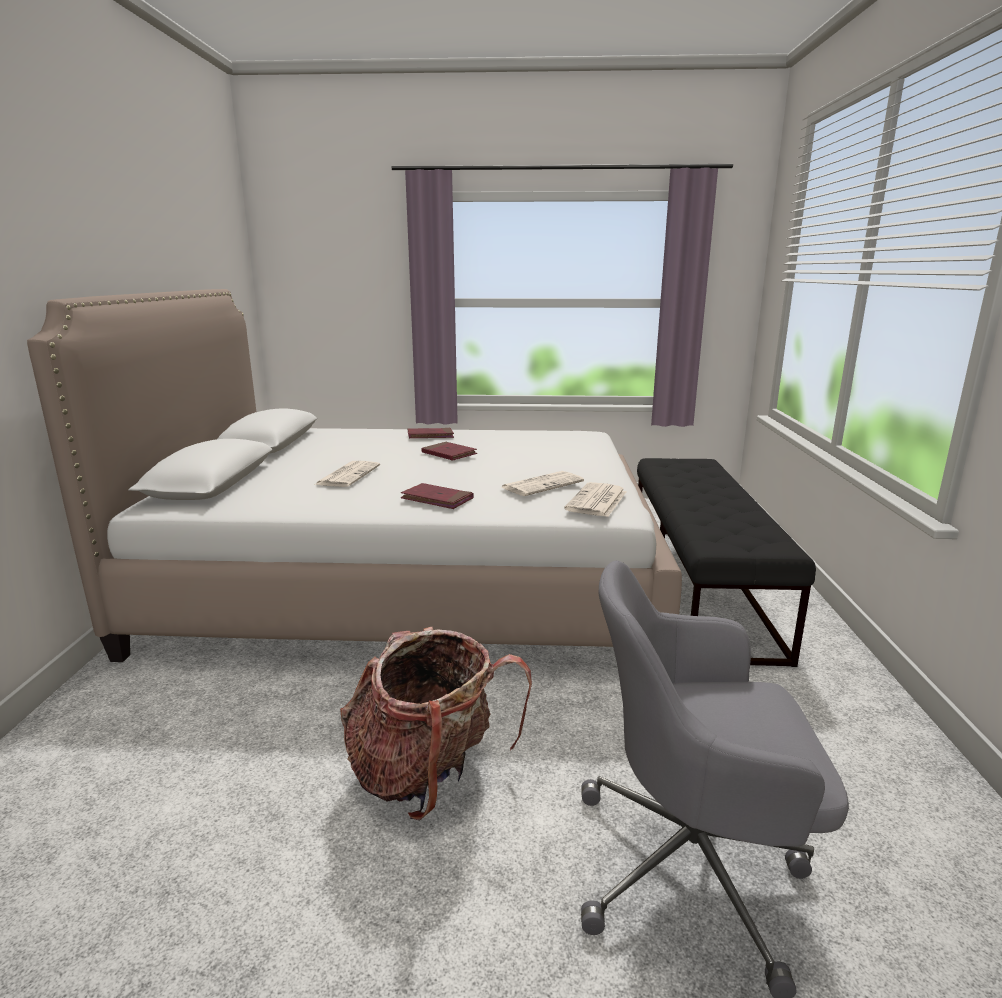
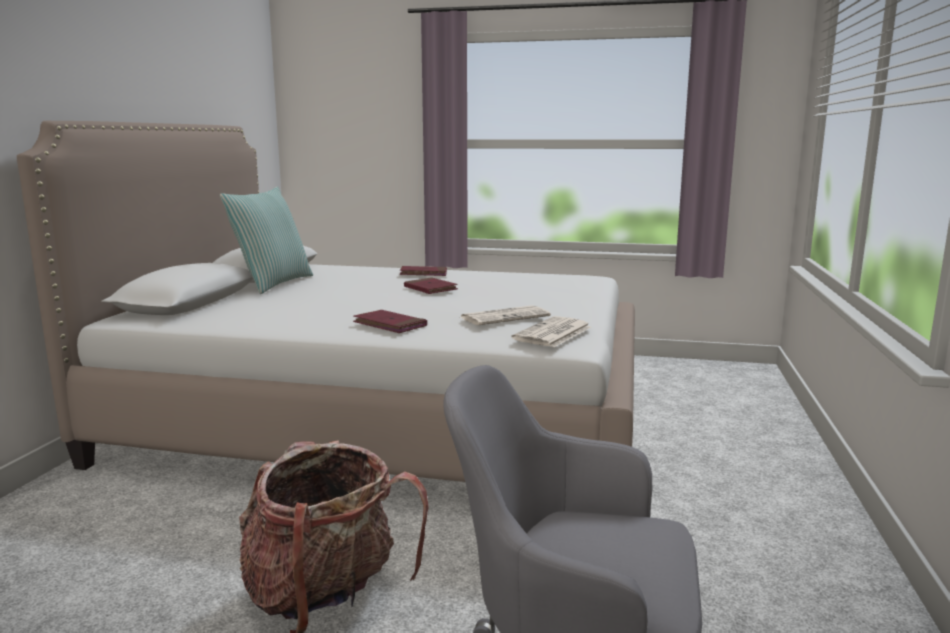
camera: 10 degrees right, 5 degrees down
newspaper [314,461,380,487] -> none
black bench [637,458,816,667] -> none
none -> pillow [220,187,313,294]

